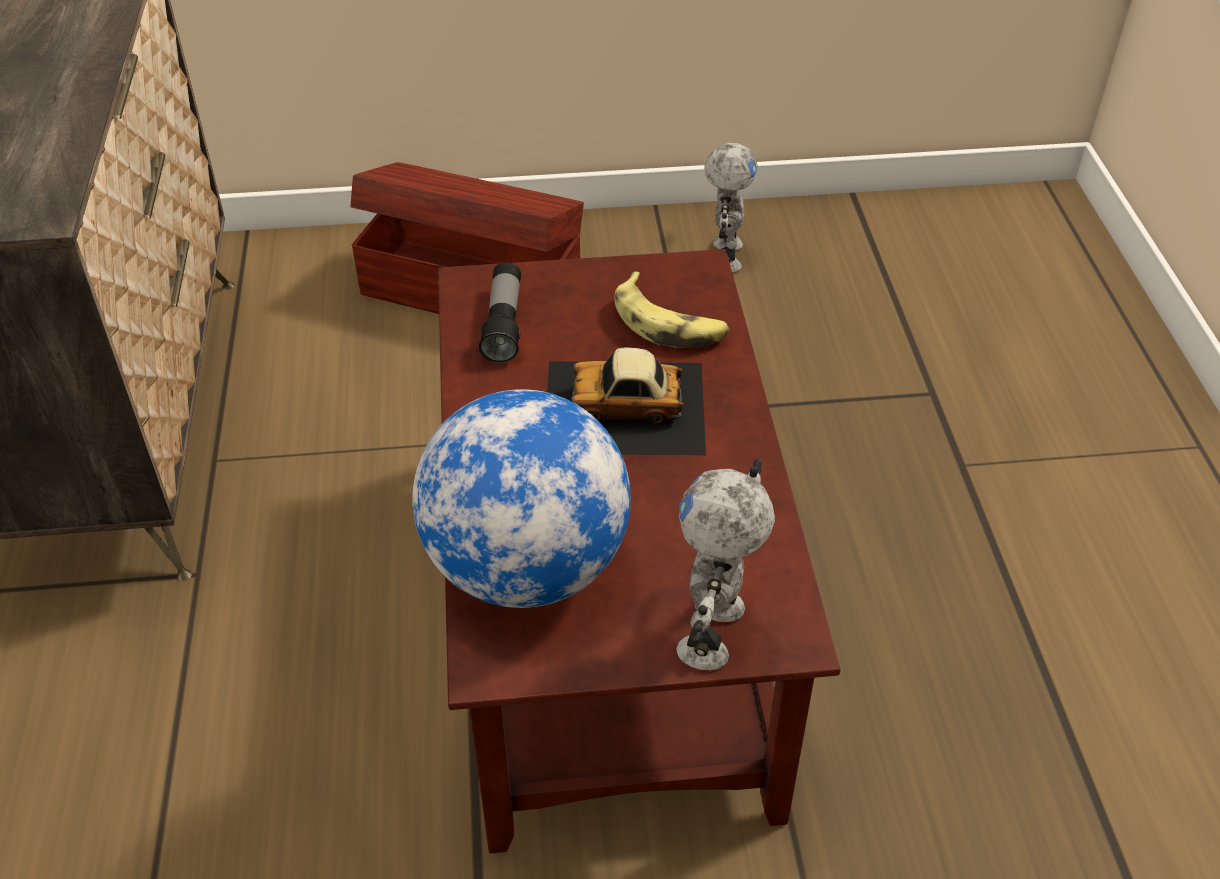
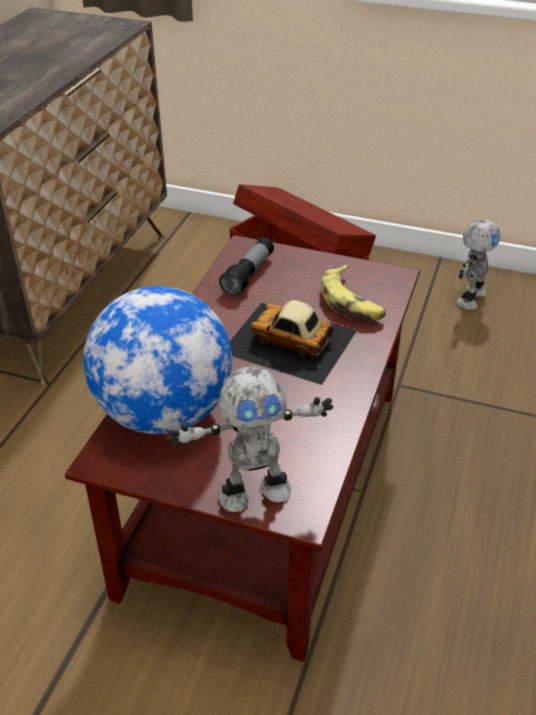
camera: 25 degrees right, 5 degrees down
toy robot [676,459,775,670] -> toy robot turned 150 degrees counterclockwise [167,366,333,512]

